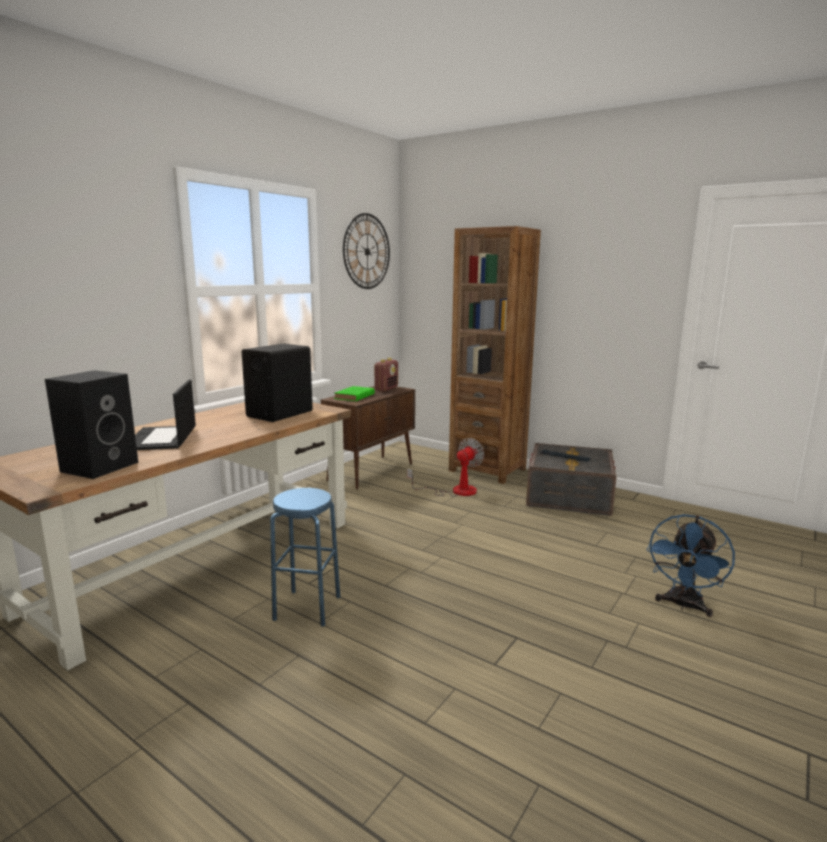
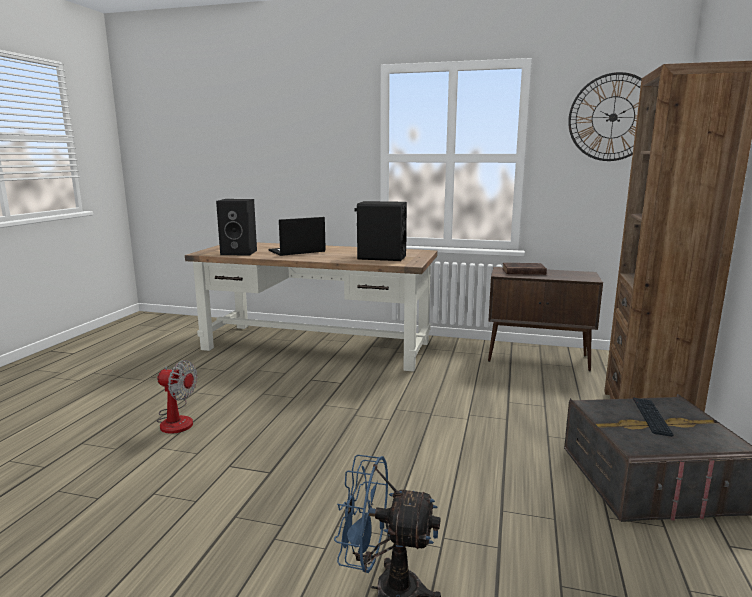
camera: 70 degrees right, 0 degrees up
blue stool [270,488,340,627] -> none
green book [334,386,375,401] -> brown book [502,263,547,275]
radio [374,358,398,391] -> none
fan [407,438,484,497] -> fan moved to [157,360,197,434]

